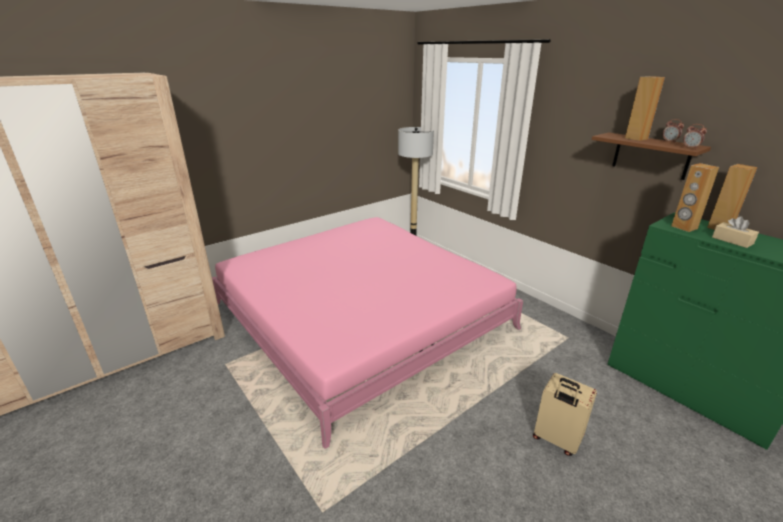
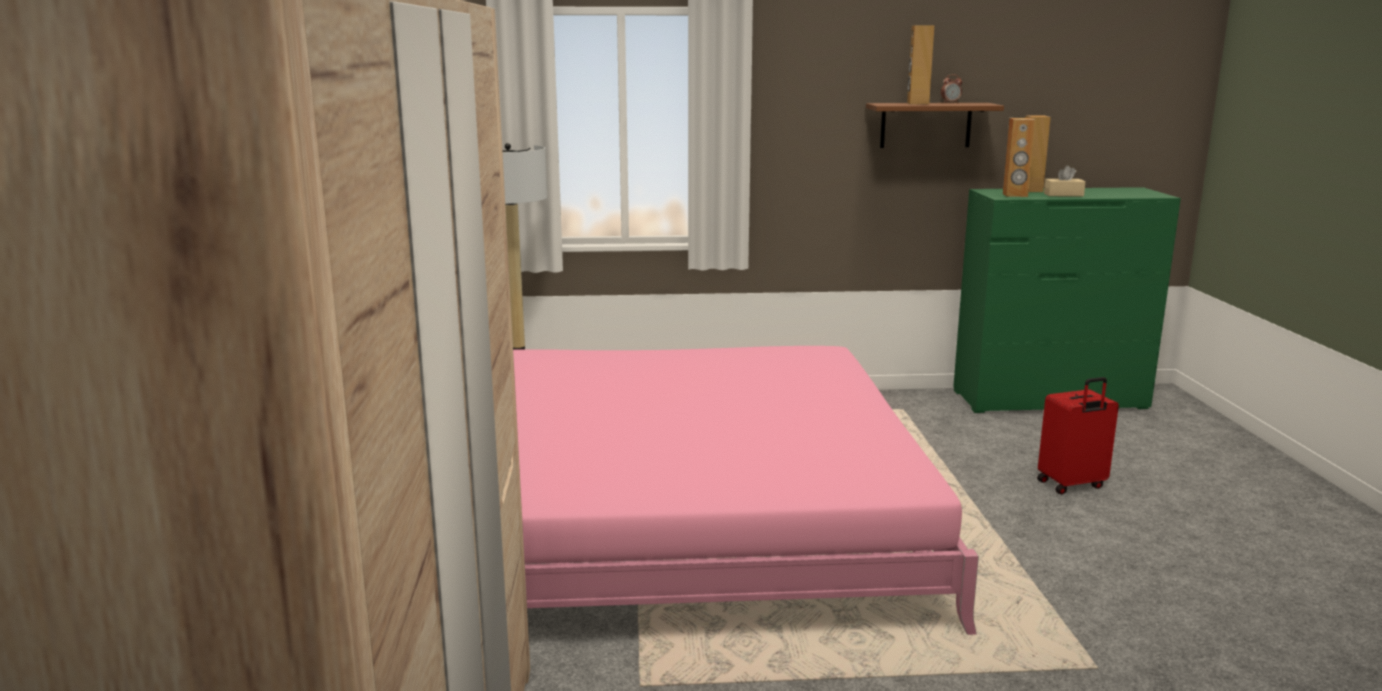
camera: 55 degrees left, 10 degrees down
beige suitcase [533,373,597,456] -> red suitcase [1037,377,1119,494]
alarm clock [683,124,707,149] -> none

